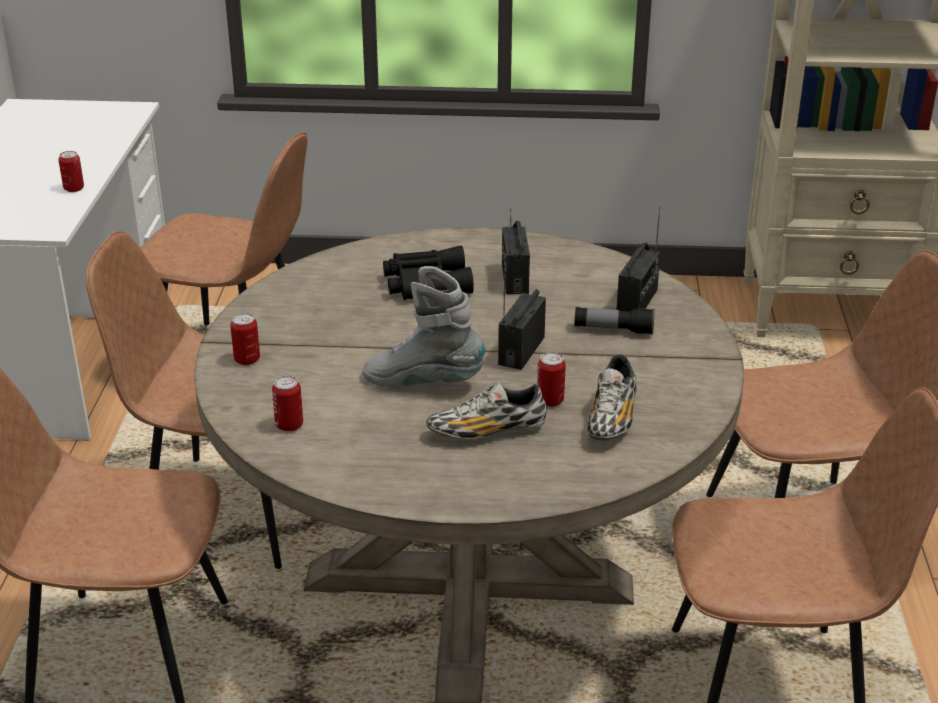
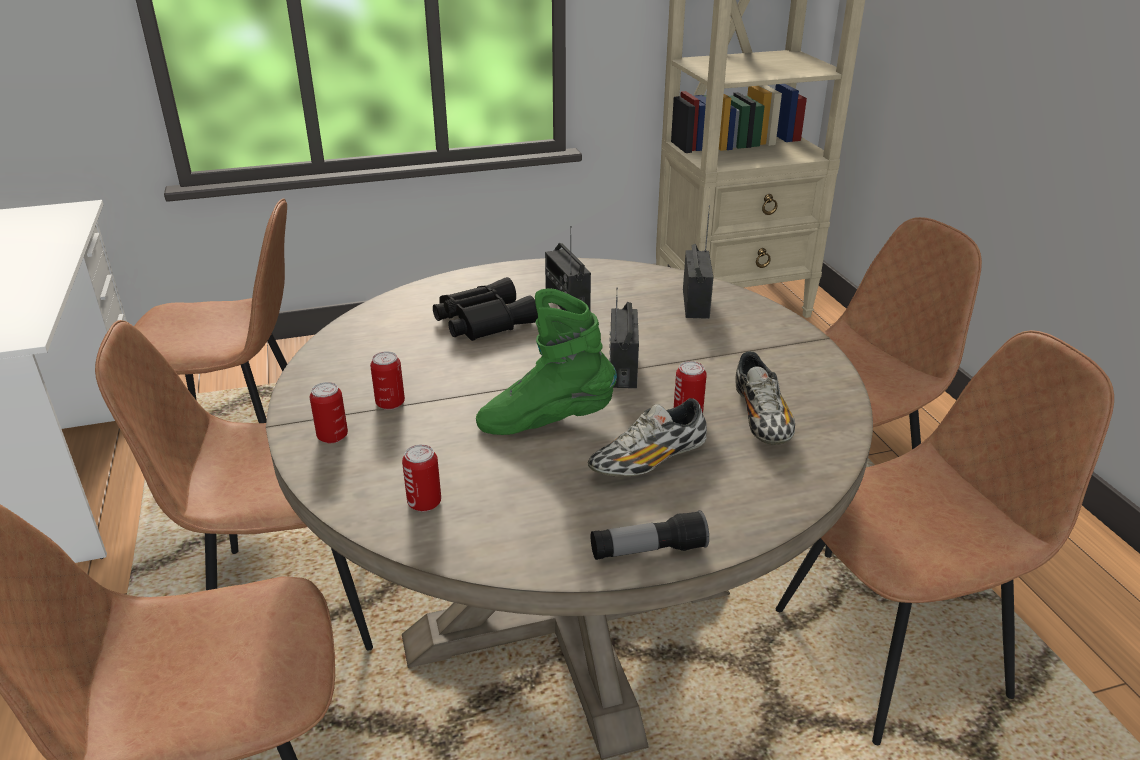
camera: 20 degrees left, 0 degrees up
can [58,151,84,192] -> can moved to [370,351,405,410]
grey boot [363,266,485,387] -> green boot [476,288,617,435]
flashlight [574,307,655,335] -> flashlight moved to [591,510,709,560]

